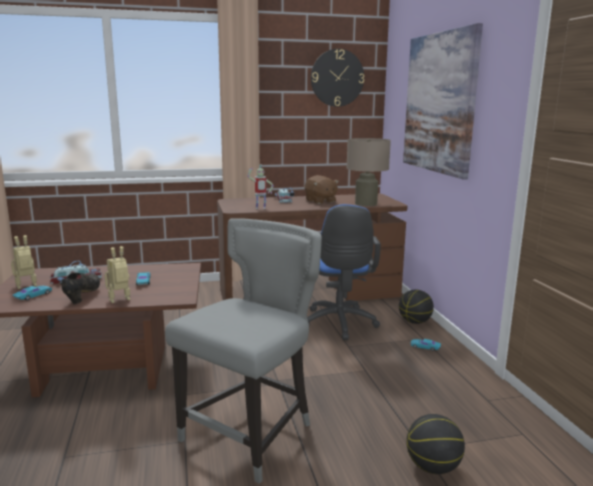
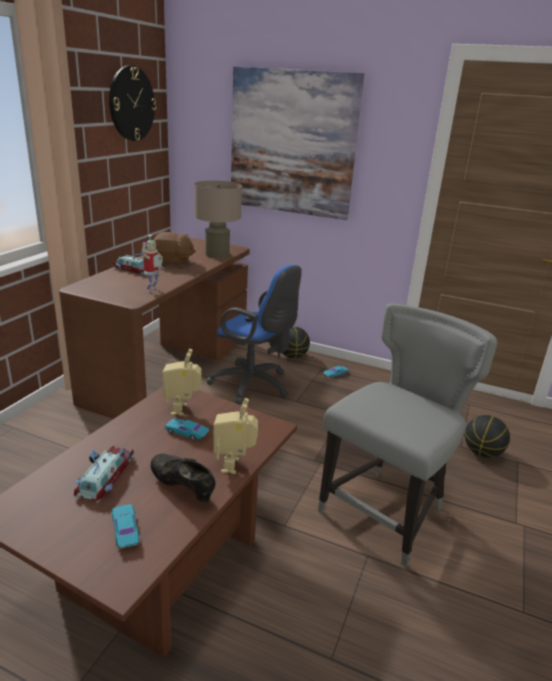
camera: 55 degrees left, 10 degrees up
toy robot [11,235,37,289] -> toy robot moved to [162,349,202,416]
grey chair [165,218,322,484] -> grey chair turned 60 degrees clockwise [318,304,497,567]

